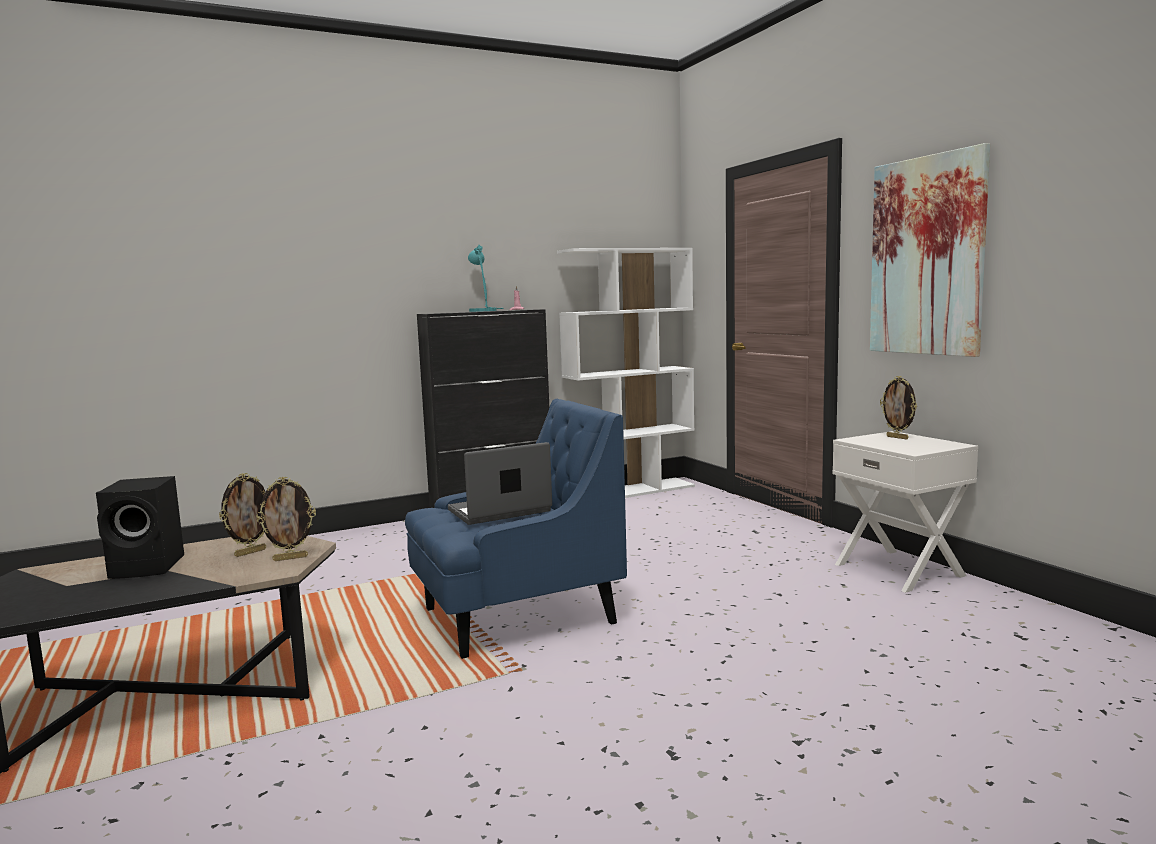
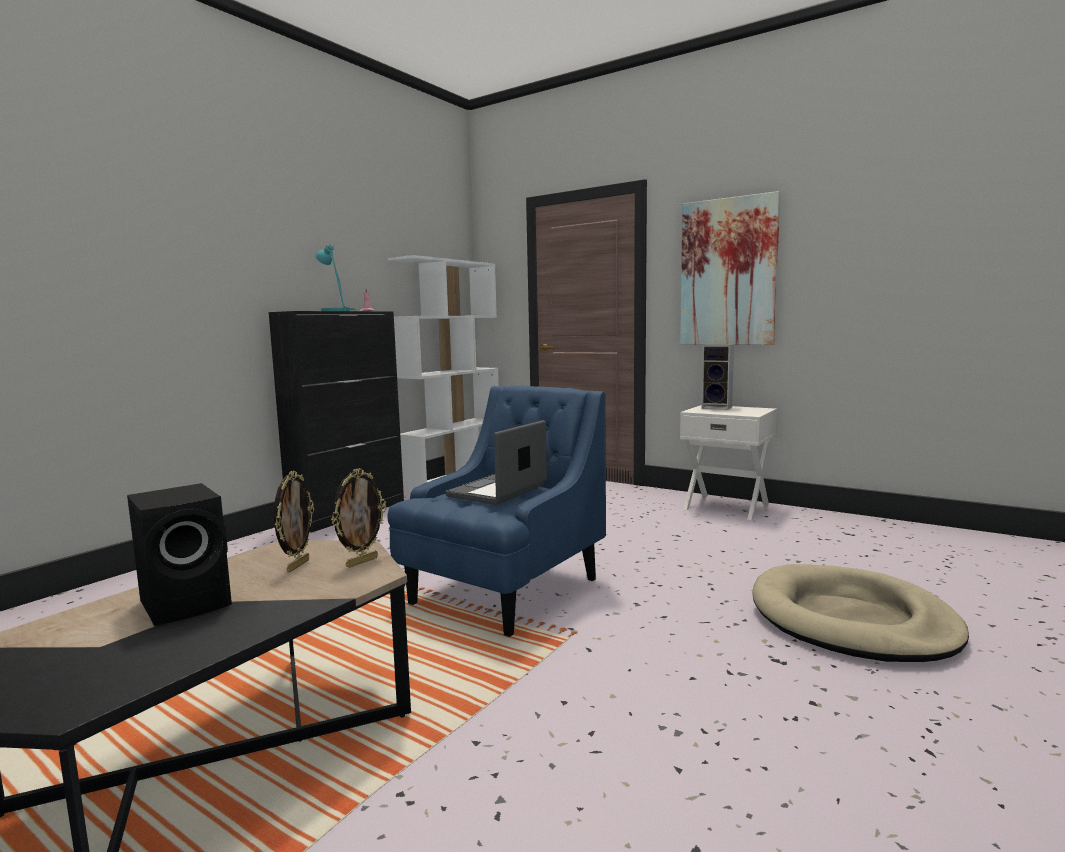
camera: 30 degrees left, 0 degrees up
picture frame [880,376,917,439] -> speaker [701,344,734,410]
none -> beige dog bed [752,564,969,662]

